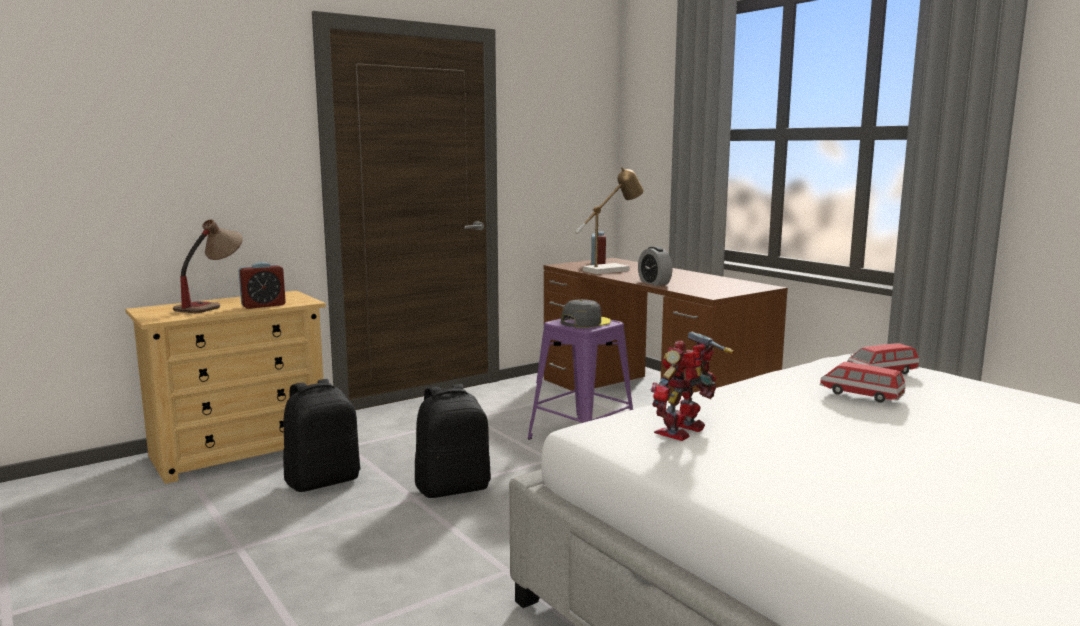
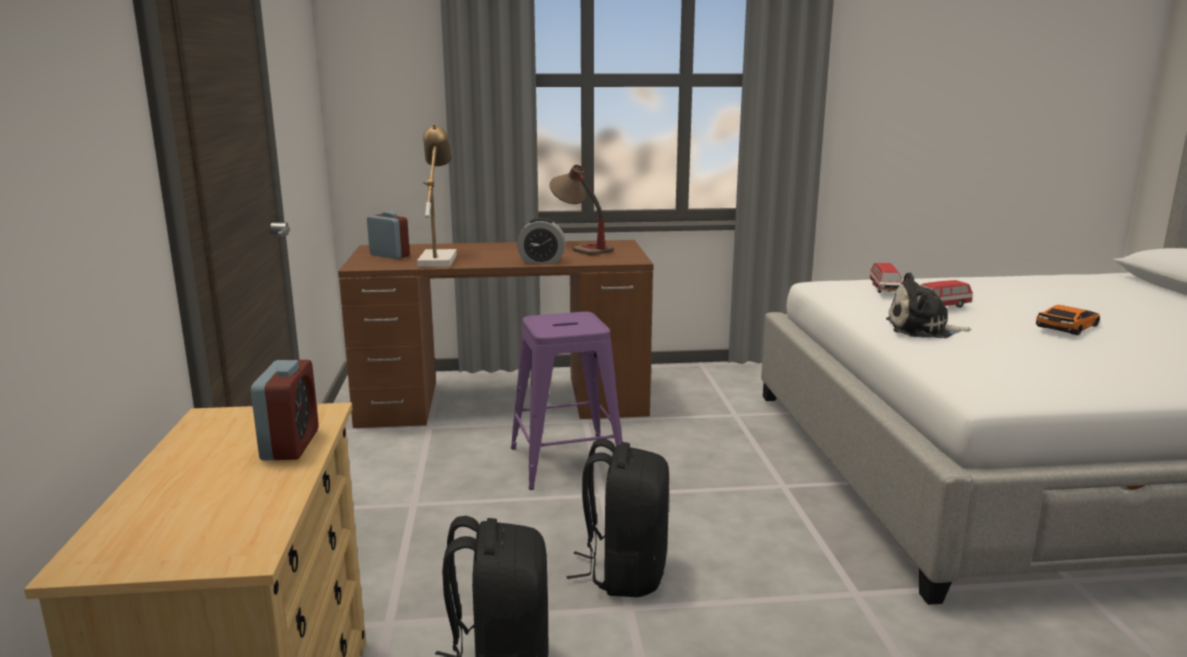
camera: 60 degrees left, 5 degrees up
table lamp [173,219,243,313] -> table lamp moved to [550,165,614,255]
grey cap [561,299,611,328] -> none
toy robot [651,331,734,441] -> none
none -> plush toy [886,272,971,338]
none -> toy car [1036,305,1100,335]

